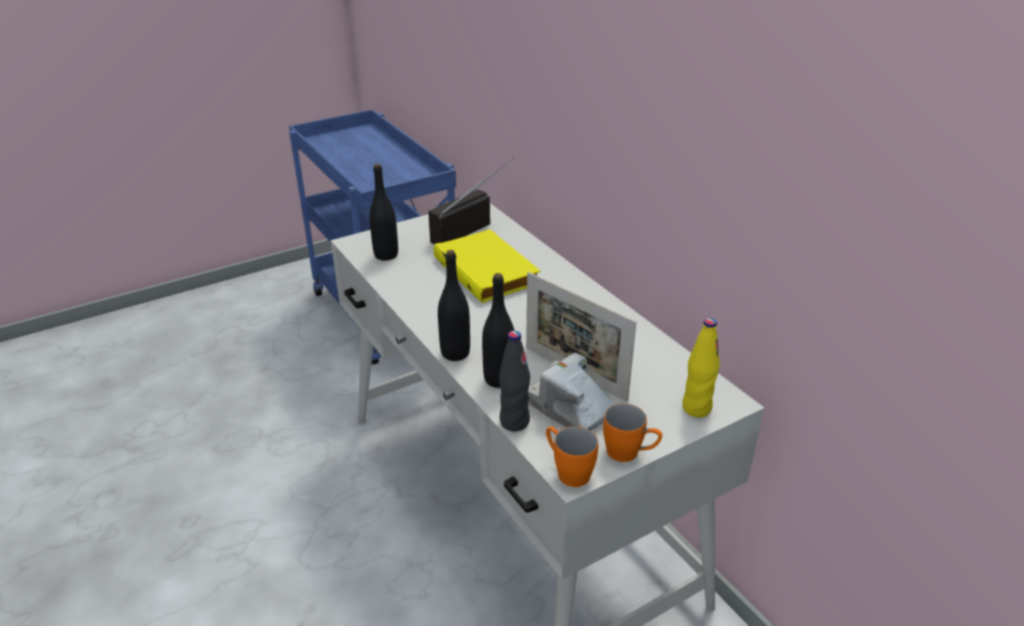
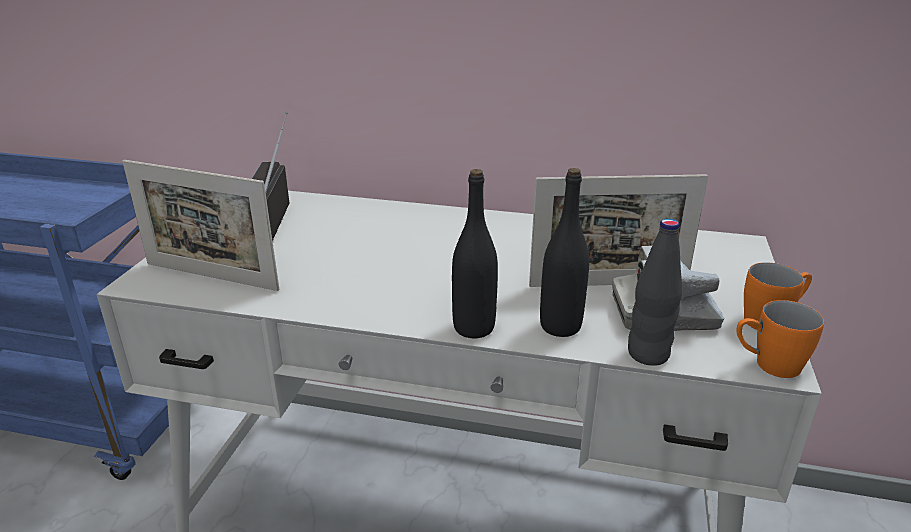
camera: 45 degrees left, 5 degrees down
black bottle [369,164,398,261] -> picture frame [122,160,279,291]
yellow book [434,229,540,303] -> none
yellow bottle [682,318,720,417] -> none

